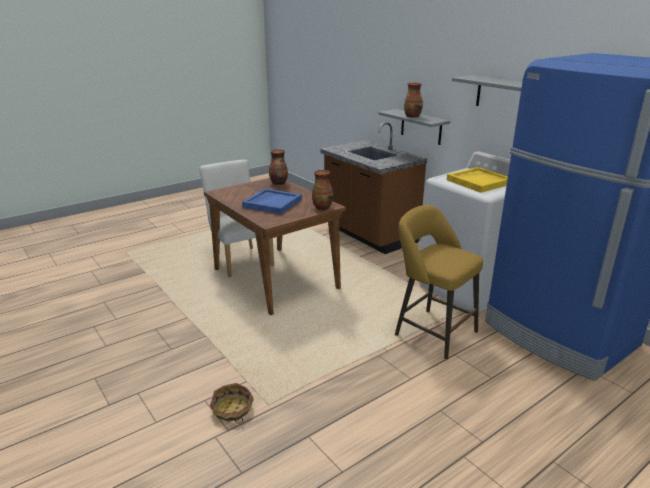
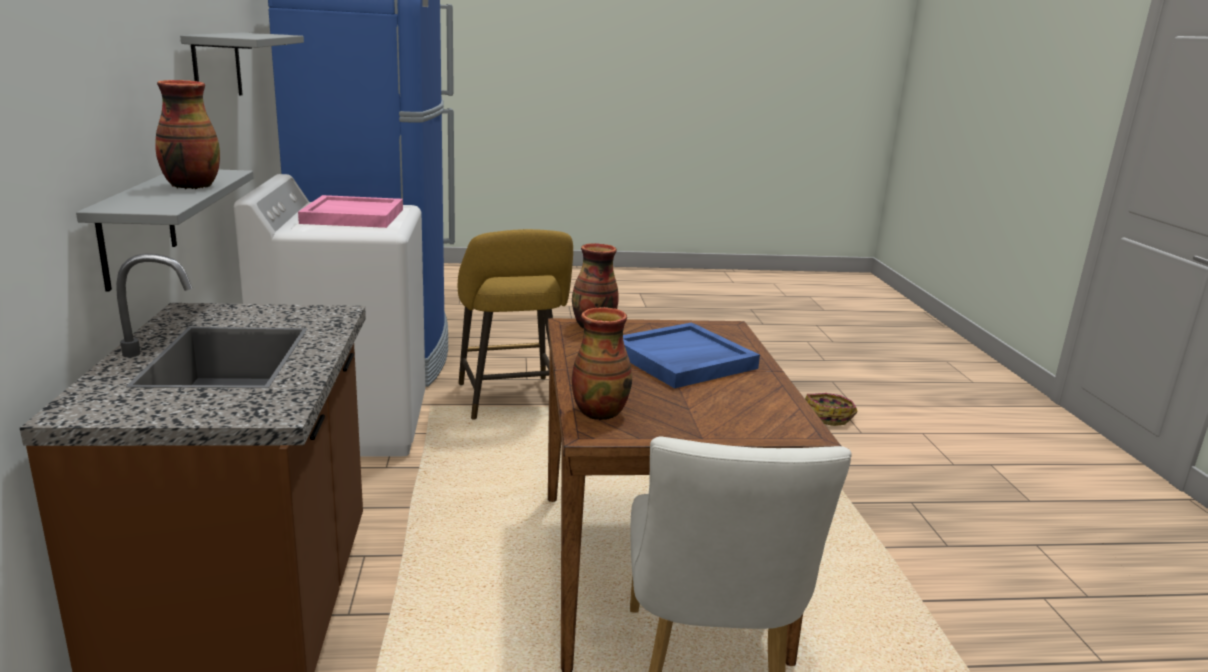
camera: 150 degrees left, 5 degrees down
yellow tray [447,167,508,193] -> pink tray [298,195,403,228]

